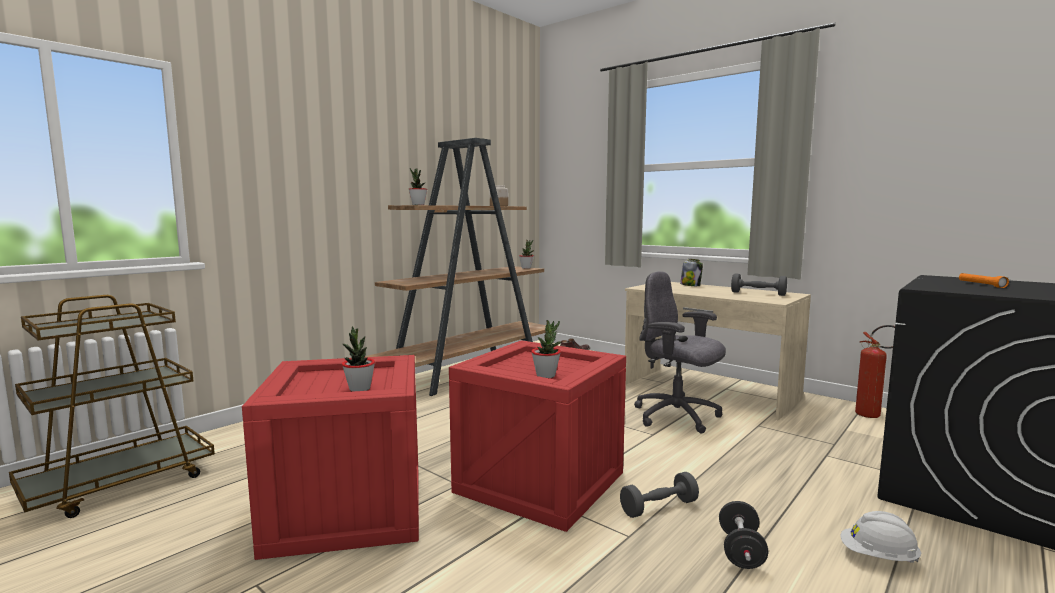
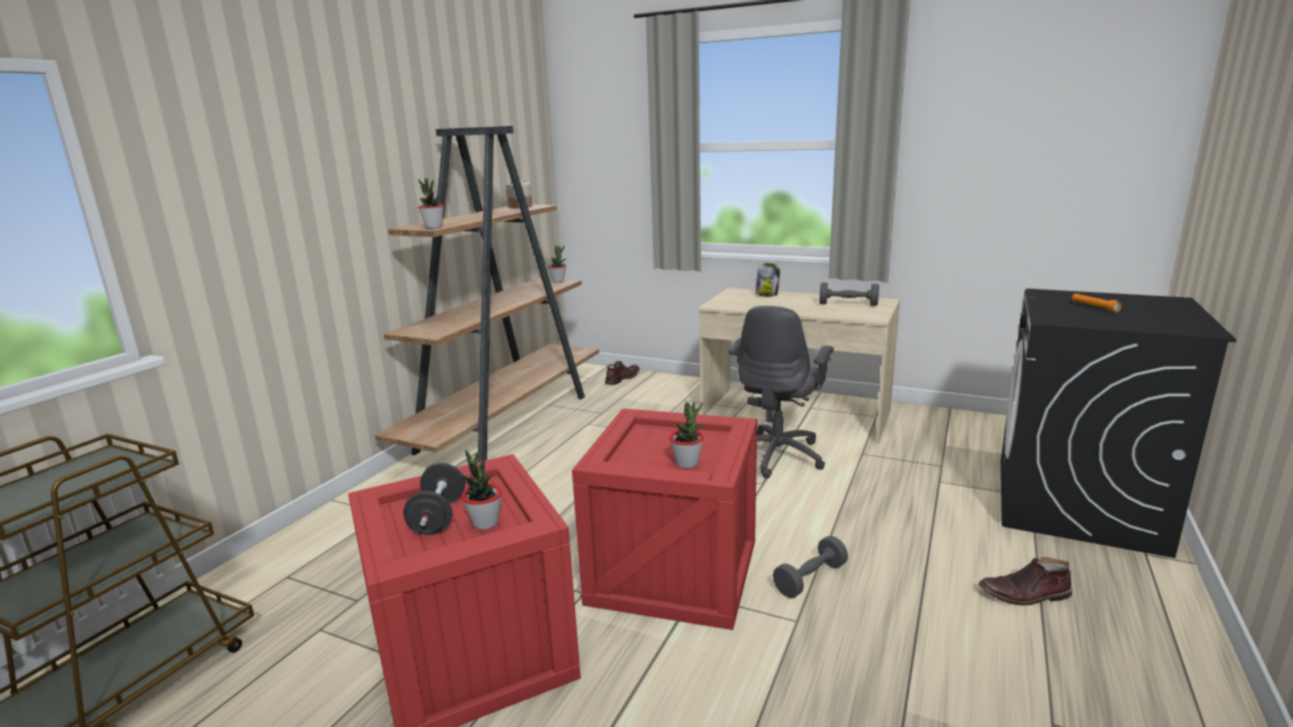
camera: 15 degrees left, 10 degrees up
grey office chair [634,271,726,434] -> grey office chair turned 90 degrees counterclockwise [729,306,834,479]
black dumbbell [719,501,768,569] -> black dumbbell moved to [403,463,465,535]
white hard hat [840,511,921,563] -> brown boot [979,557,1072,605]
fire extinguisher [855,325,895,418] -> none

